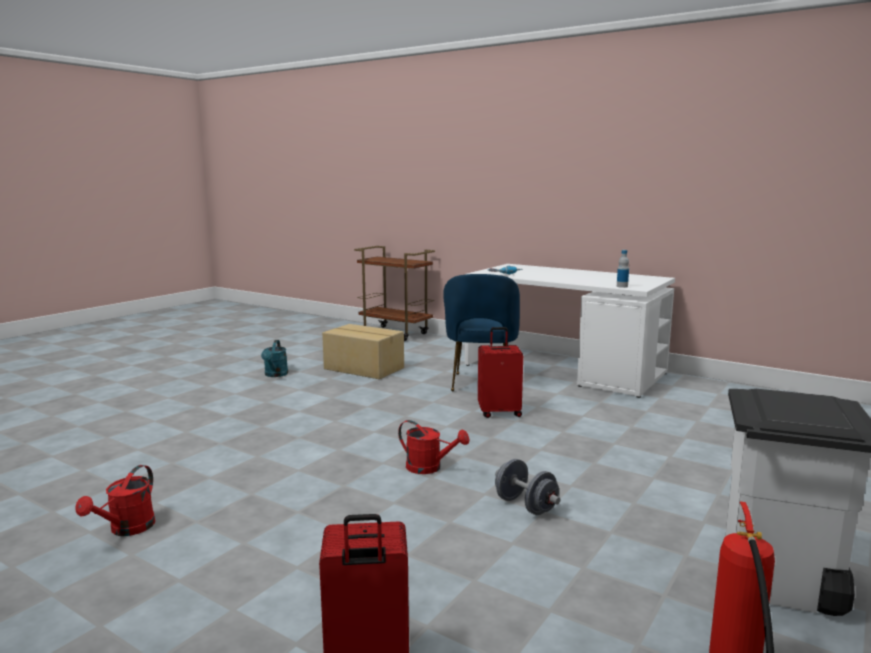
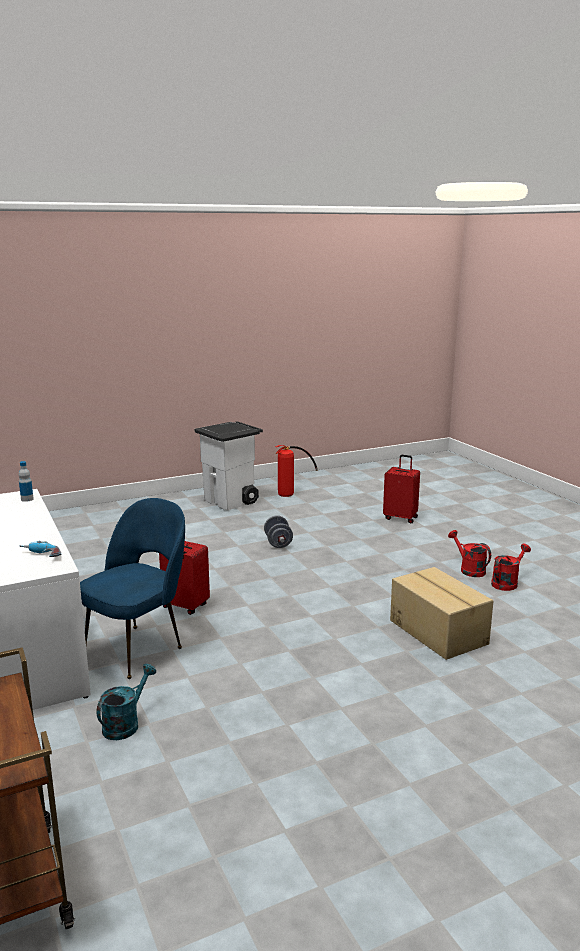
camera: 150 degrees left, 5 degrees up
turquoise watering can [261,340,288,377] -> turquoise watering can moved to [96,664,156,740]
cardboard box [322,324,404,379] -> cardboard box moved to [390,567,493,660]
red watering can [398,420,470,474] -> red watering can moved to [448,530,491,577]

